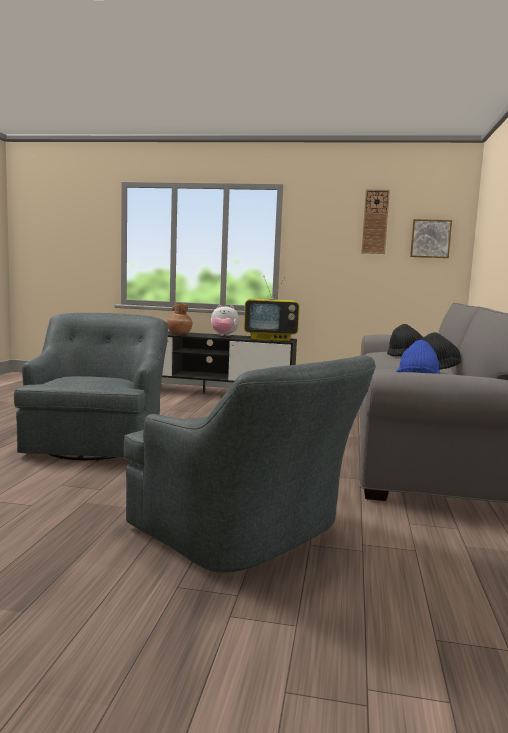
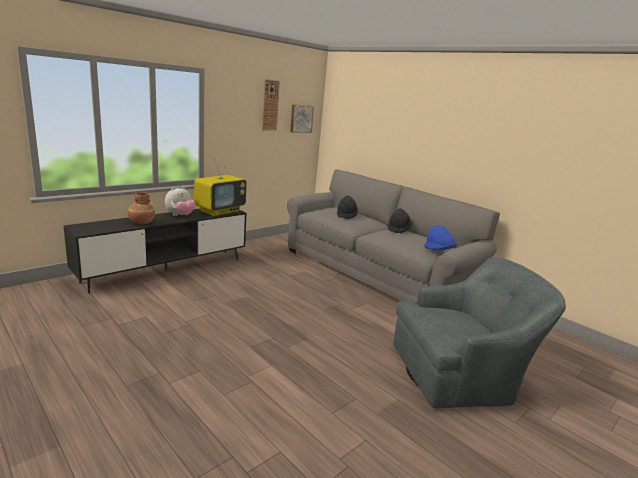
camera: 55 degrees left, 10 degrees up
grey armchair [14,313,168,461] -> none

